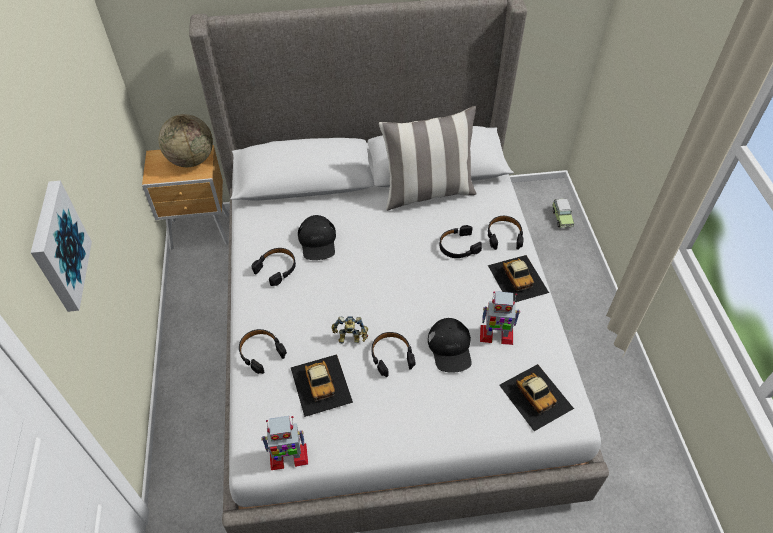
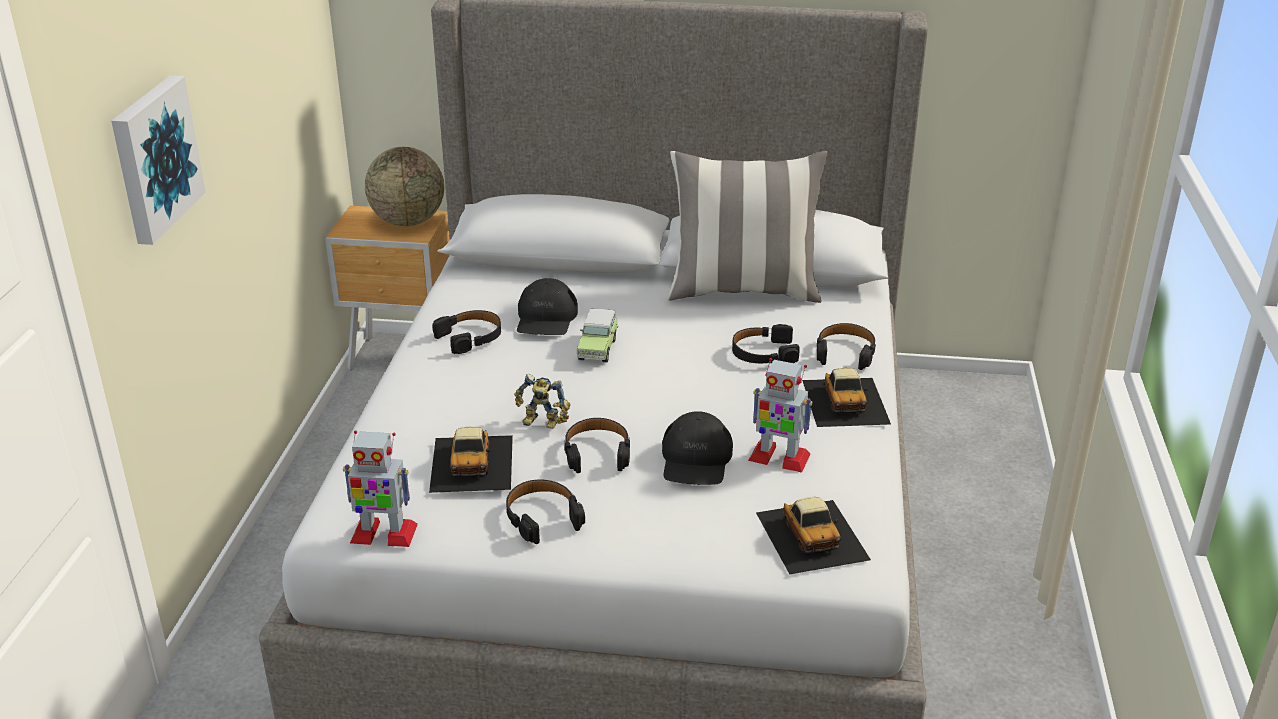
camera: 15 degrees right, 20 degrees down
black headphones [239,329,287,374] -> black headphones moved to [506,479,585,544]
toy car [552,199,574,228] -> toy car moved to [577,309,618,362]

